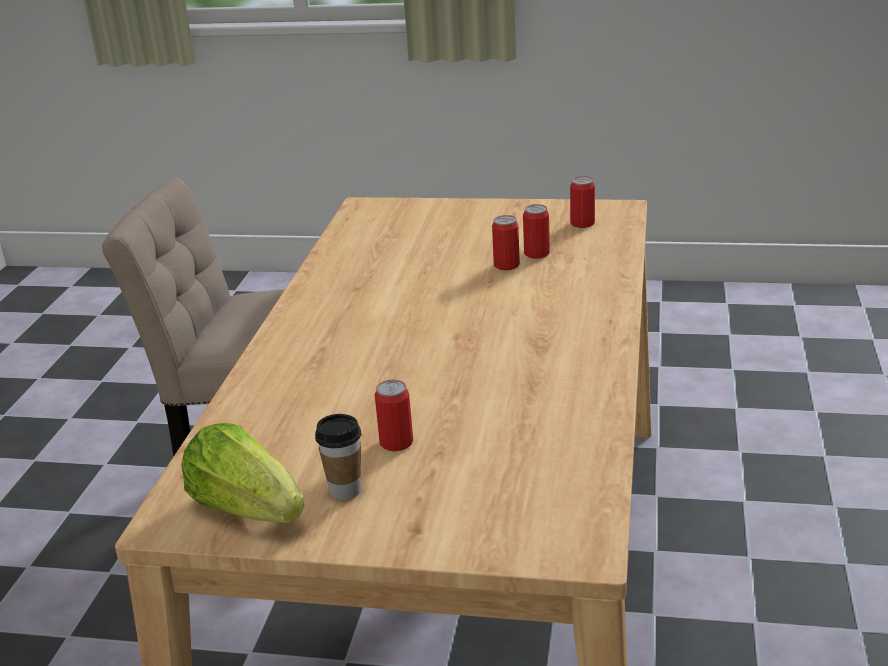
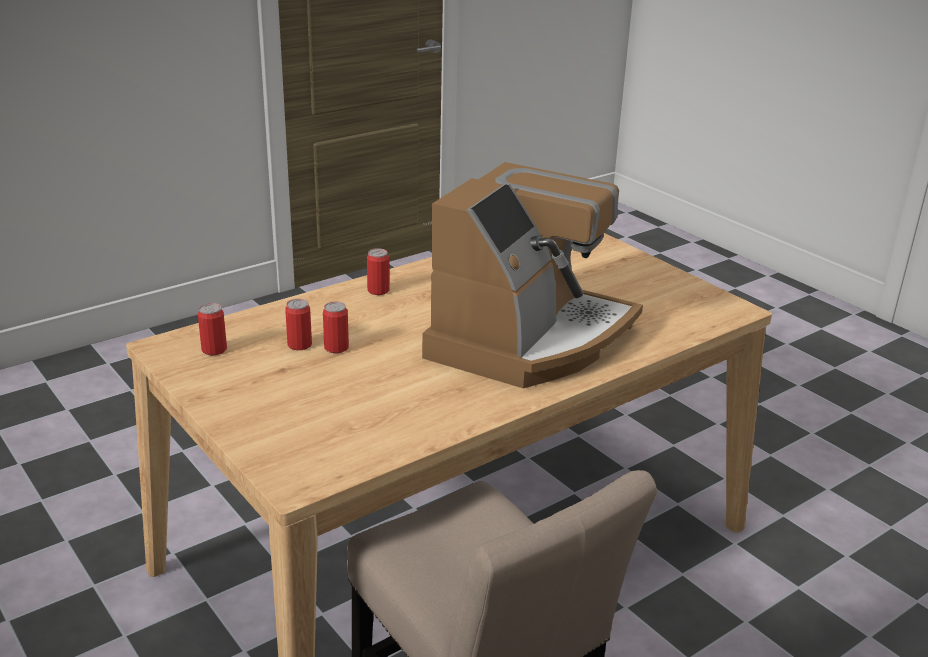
camera: 140 degrees left, 0 degrees up
lettuce [181,423,305,523] -> none
cup [315,414,362,500] -> none
can [375,380,413,451] -> can moved to [367,248,390,295]
none -> coffee machine [422,162,643,388]

